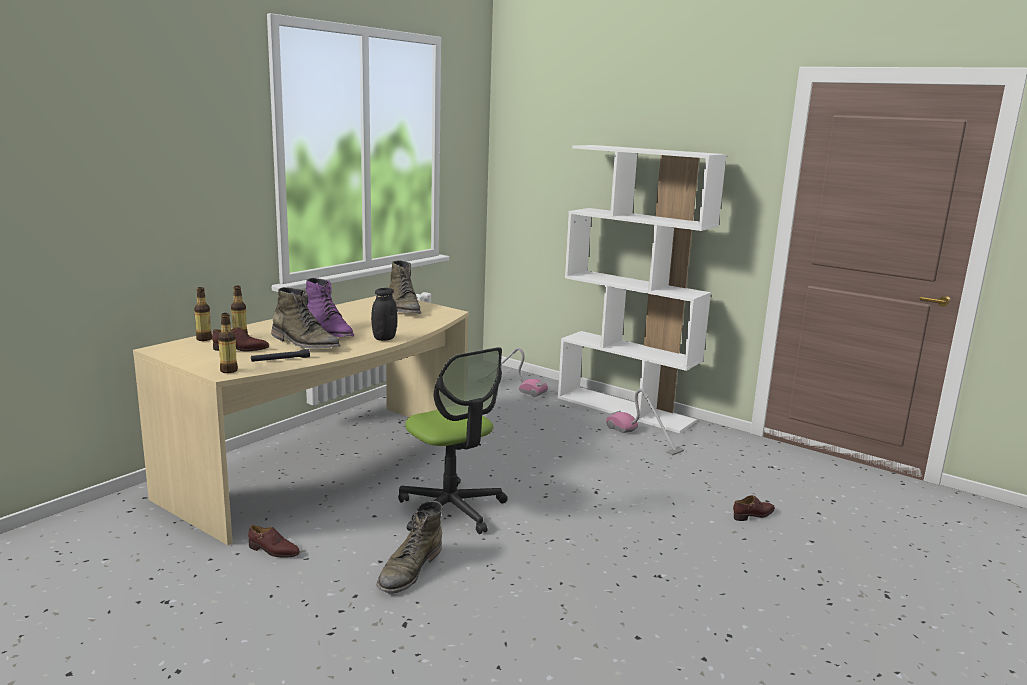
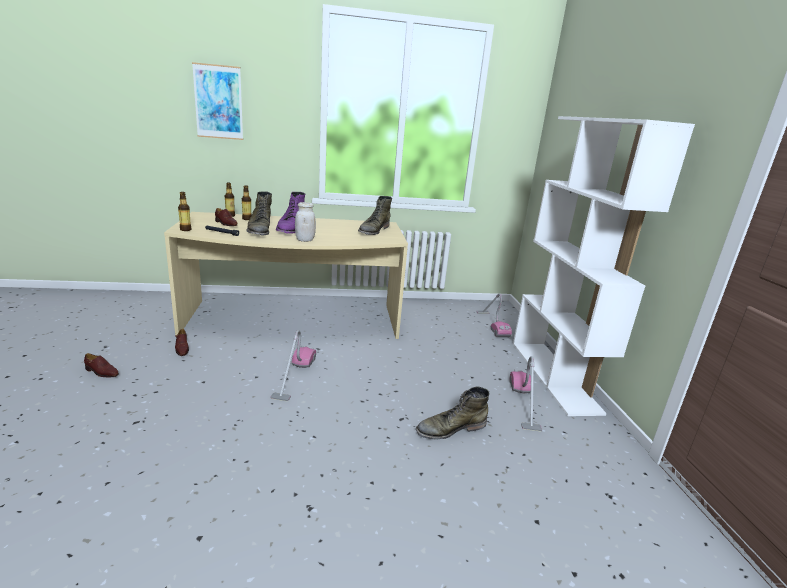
camera: 45 degrees right, 5 degrees up
black jar [371,288,397,341] -> white jar [295,202,316,242]
green boot [377,501,442,594] -> green boot moved to [416,387,490,440]
office chair [398,347,508,534] -> vacuum cleaner [270,330,316,401]
brown shoe [733,495,775,521] -> brown shoe moved to [84,353,119,377]
none -> picture [192,62,243,140]

